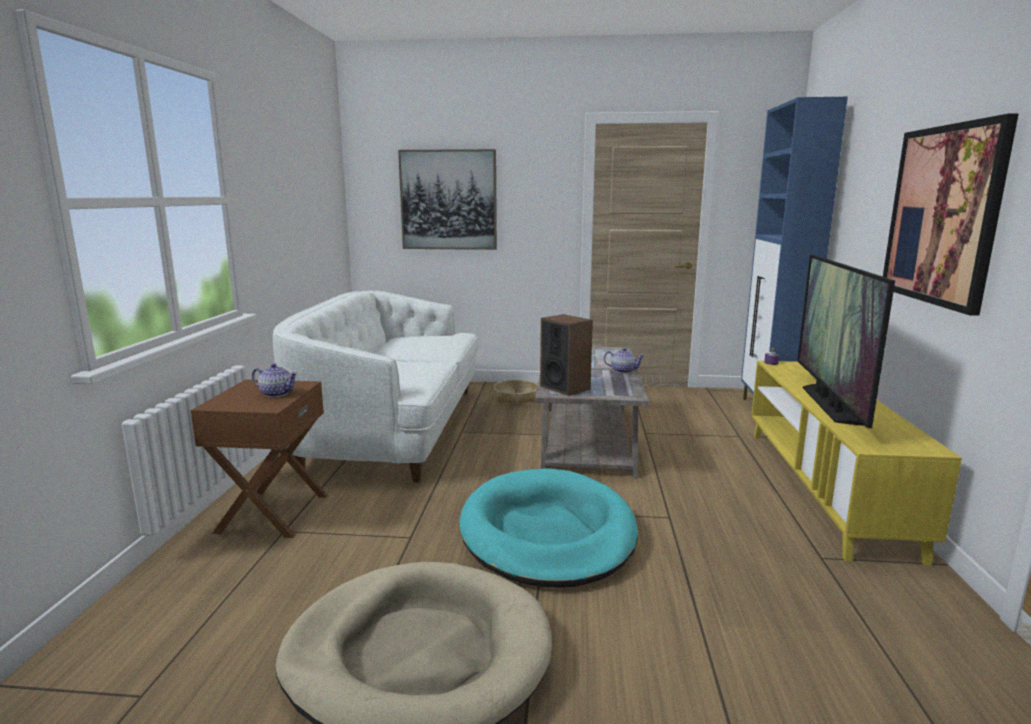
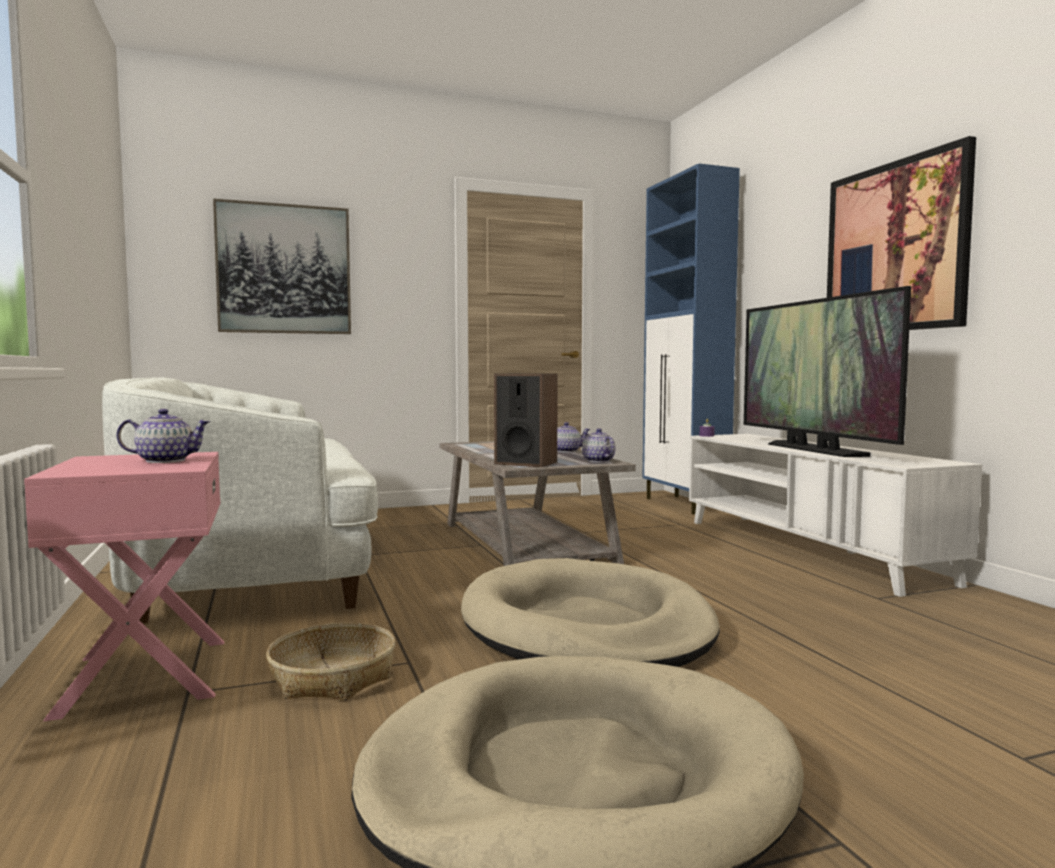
camera: 25 degrees left, 10 degrees down
brown side table [191,379,328,538] -> pink side table [24,452,224,722]
turquoise dog bed [459,468,638,588] -> beige dog bed [461,558,719,667]
basket [493,380,538,405] -> basket moved to [266,623,395,701]
yellow tv stand [751,361,962,566] -> white tv stand [689,434,982,597]
none -> teapot [582,428,616,462]

